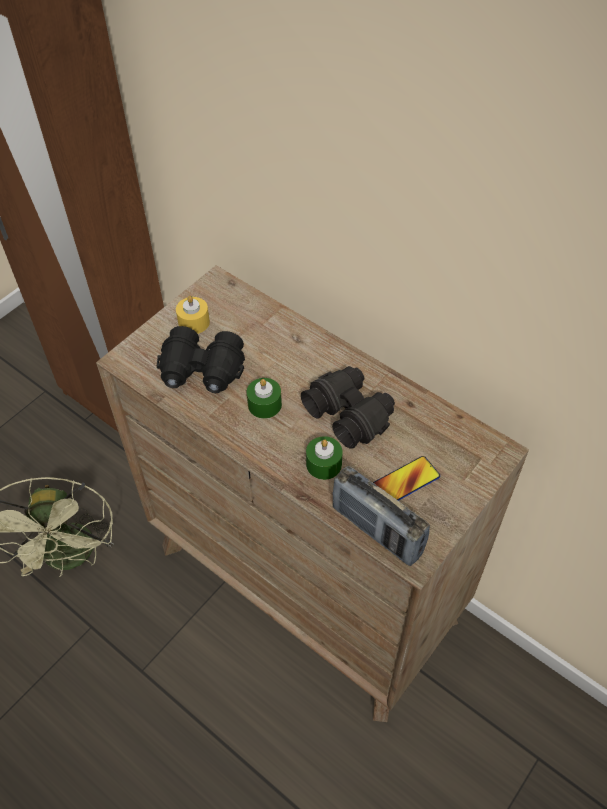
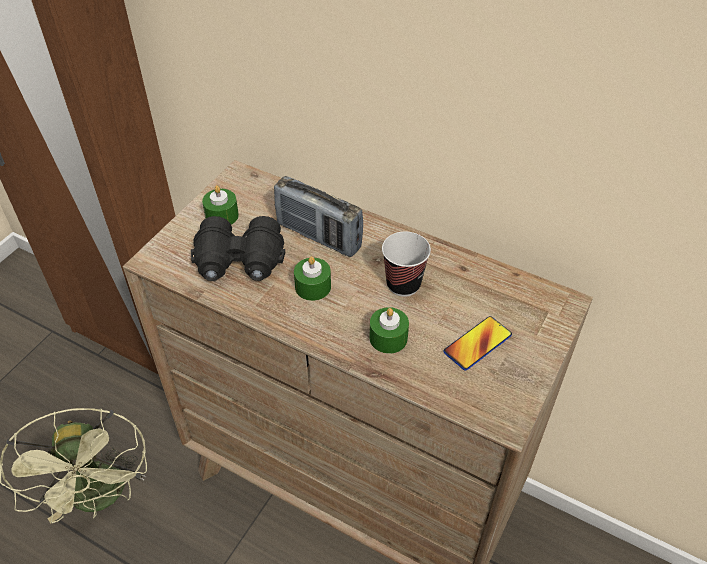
camera: 10 degrees left, 5 degrees down
yellow candle [176,296,210,334] -> green candle [202,185,239,225]
black binoculars [301,366,395,449] -> cup [382,232,431,297]
radio [332,466,430,566] -> radio moved to [274,176,363,257]

